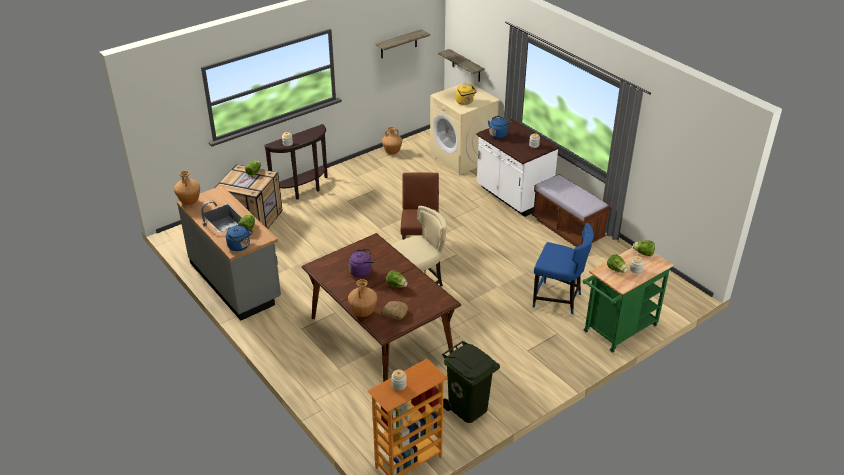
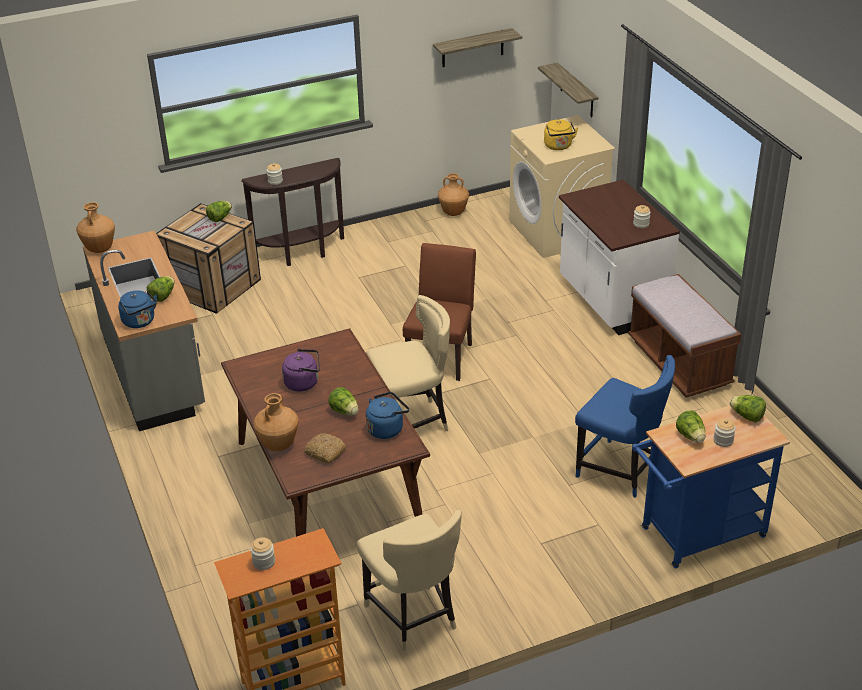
camera: 15 degrees right, 0 degrees up
green trash can [442,341,500,423] -> beige chair [357,510,462,651]
blue kettle [488,116,512,139] -> blue kettle moved to [366,392,409,439]
green cart [583,248,674,353] -> blue cart [632,405,790,568]

